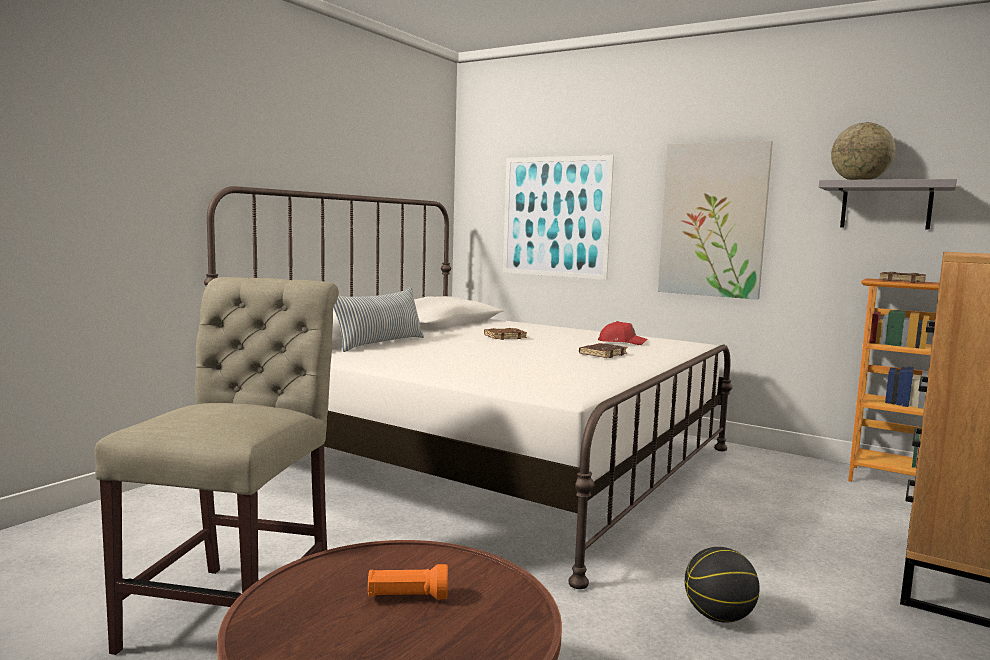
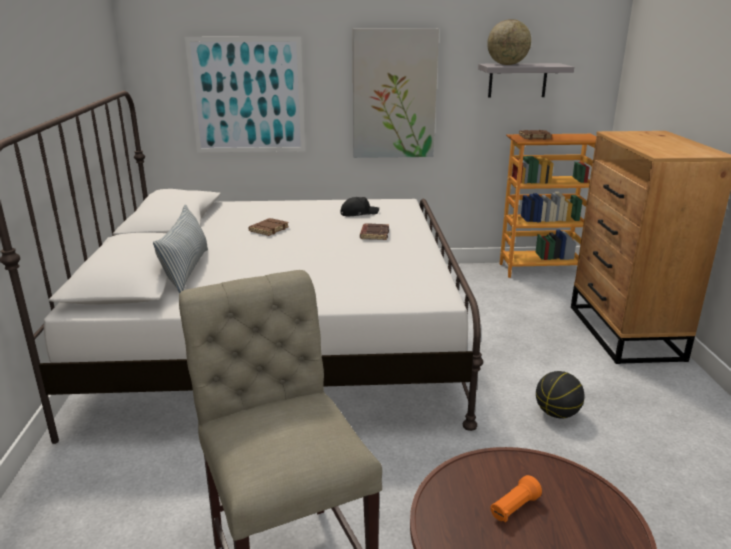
camera: 35 degrees left, 15 degrees up
red cap [598,321,647,345] -> black cap [341,197,379,216]

